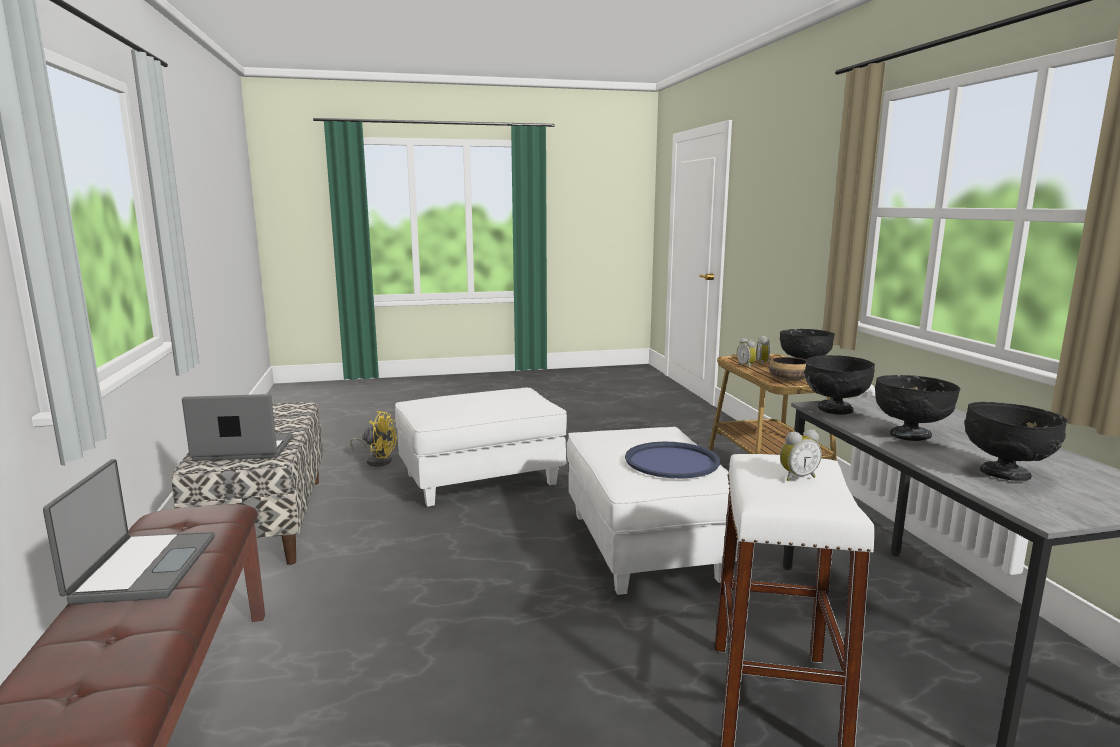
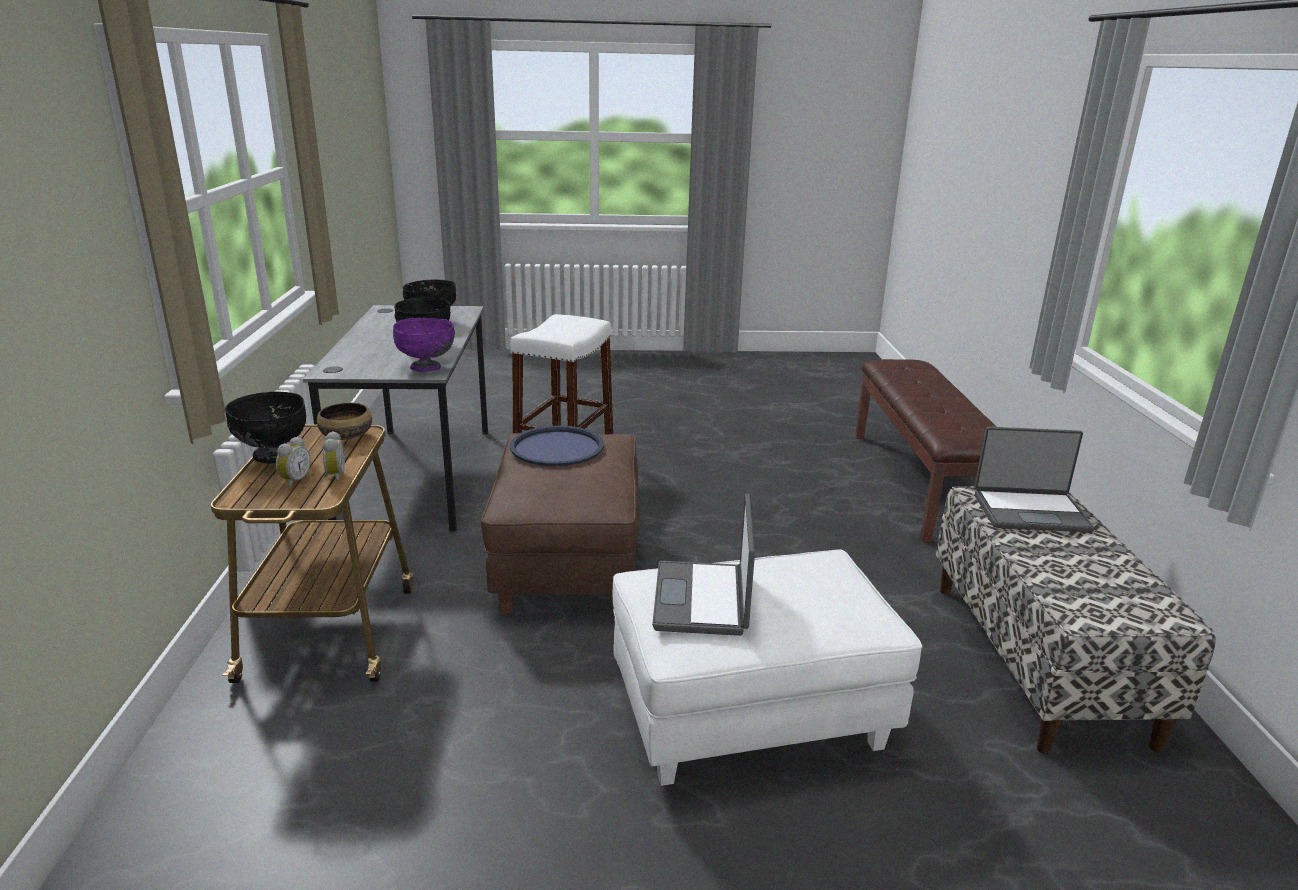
camera: 170 degrees left, 10 degrees up
laptop [43,459,215,604] -> laptop moved to [652,494,755,636]
yellow fan [350,411,396,466] -> none
white ottoman [566,427,738,595] -> brown ottoman [481,433,639,614]
alarm clock [780,429,822,482] -> none
black bowl [804,355,875,414] -> purple bowl [393,318,455,372]

